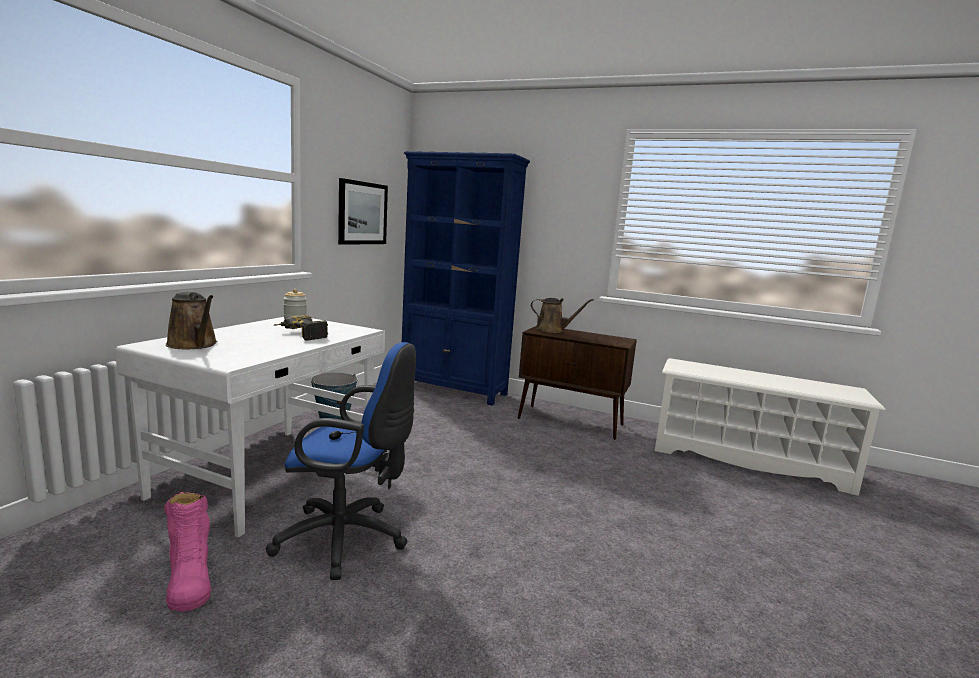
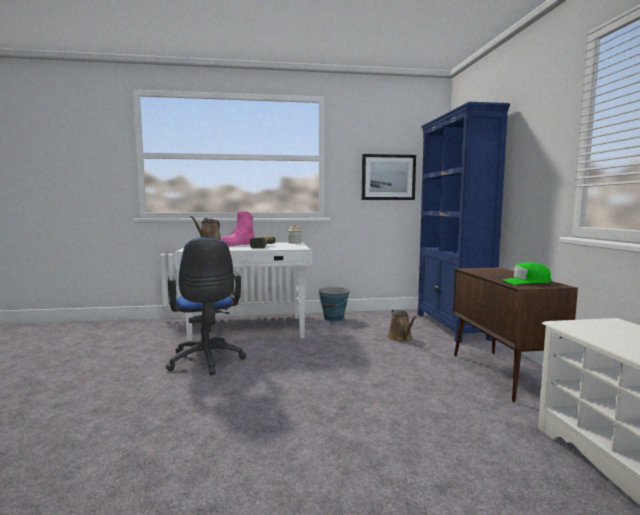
camera: 60 degrees right, 5 degrees down
pink boot [164,492,211,612] -> pink boot moved to [221,211,255,246]
brown watering can [531,298,594,333] -> brown watering can moved to [388,309,416,341]
none -> green cap [500,262,551,285]

